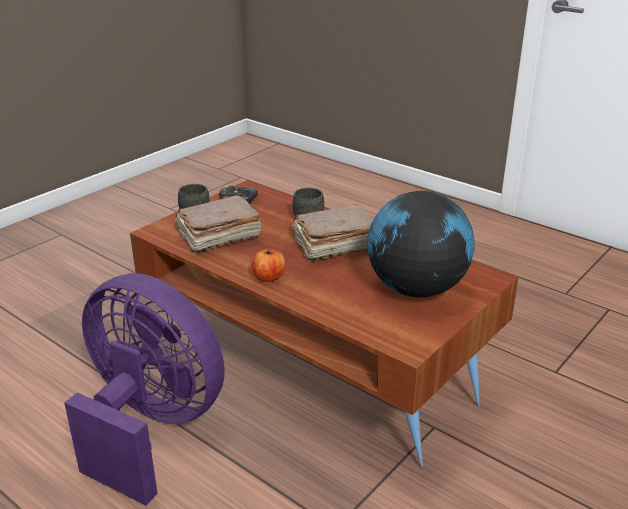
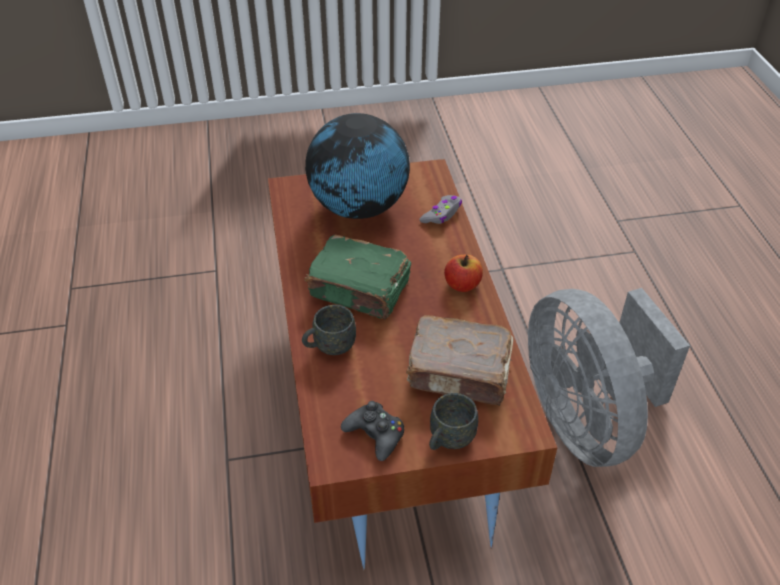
camera: 140 degrees left, 15 degrees up
purple fan [64,273,224,505] -> grey fan [528,288,690,467]
brown book [292,204,373,261] -> green book [304,235,411,320]
none -> grey game controller [419,195,462,224]

